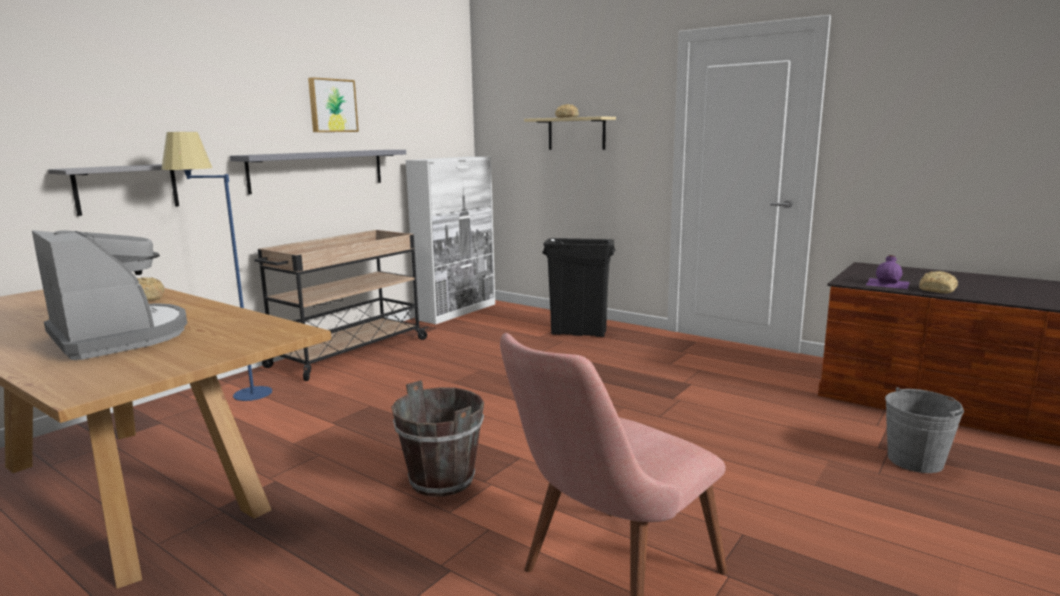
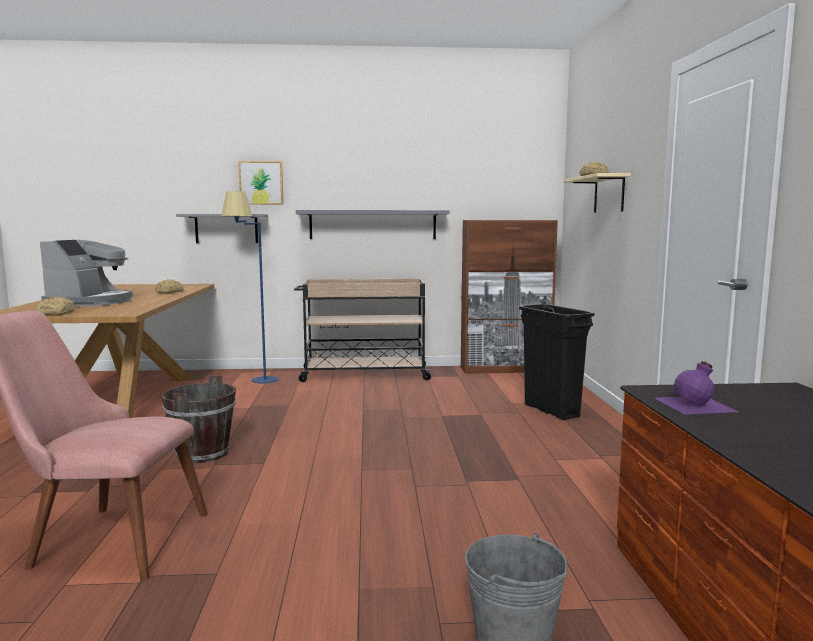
camera: 50 degrees right, 5 degrees down
picture [308,77,359,132] -> picture moved to [238,161,284,205]
white cabinet [406,157,495,324] -> brown cabinet [461,220,558,374]
bread [919,271,958,294] -> bread moved to [37,296,76,315]

